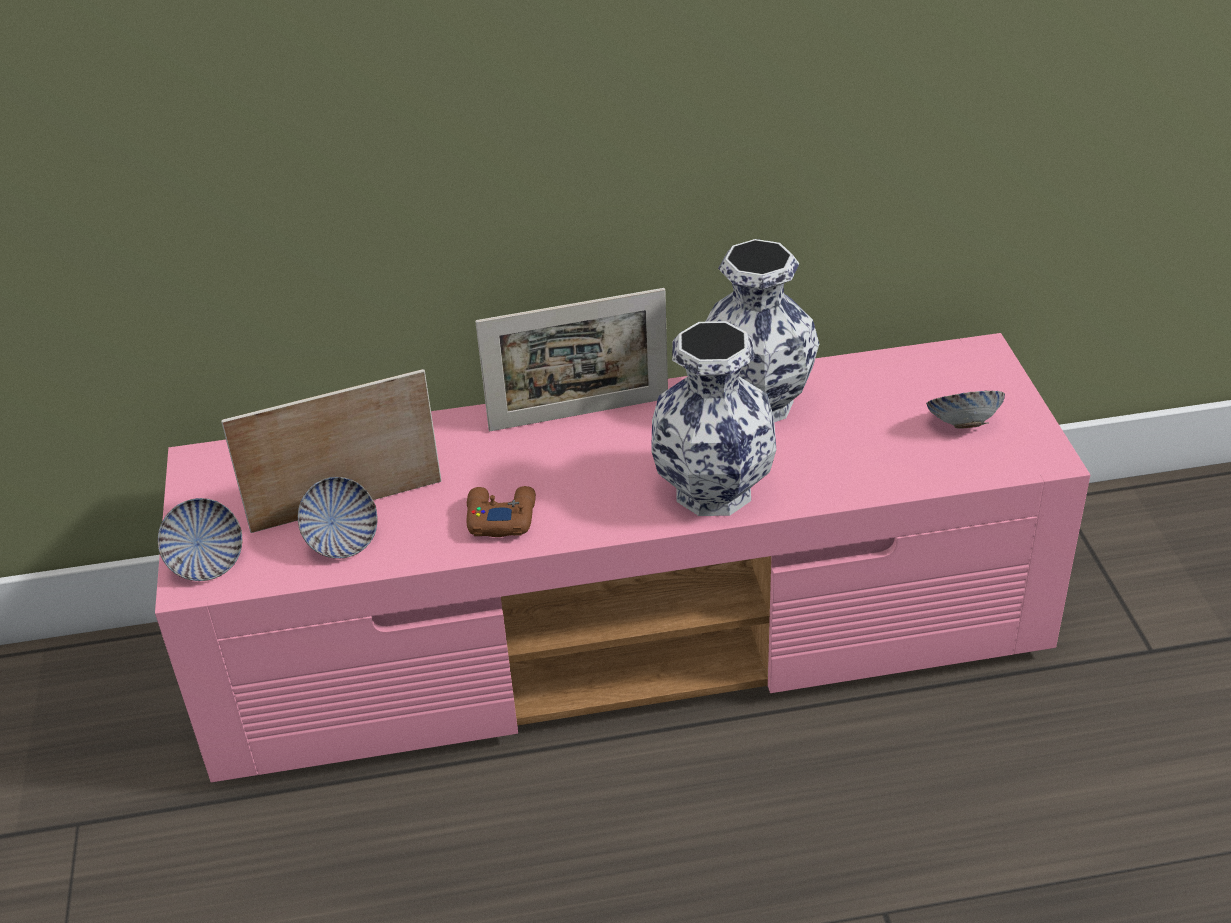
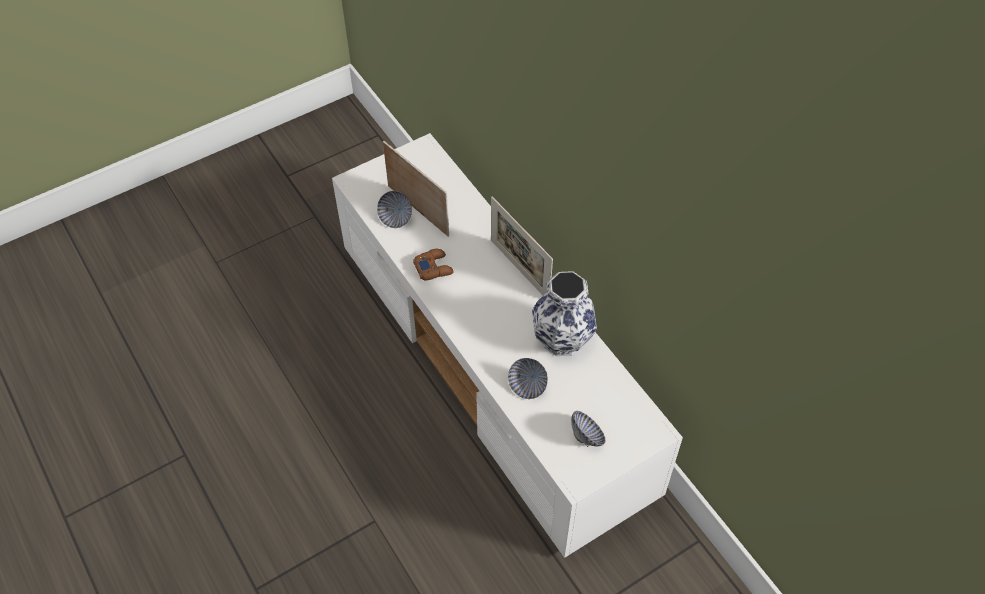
camera: 65 degrees right, 15 degrees up
pink tv stand [155,333,1090,782] -> white tv stand [332,133,683,558]
bowl [158,498,242,581] -> bowl moved to [508,358,548,399]
vase [651,321,776,516] -> none

